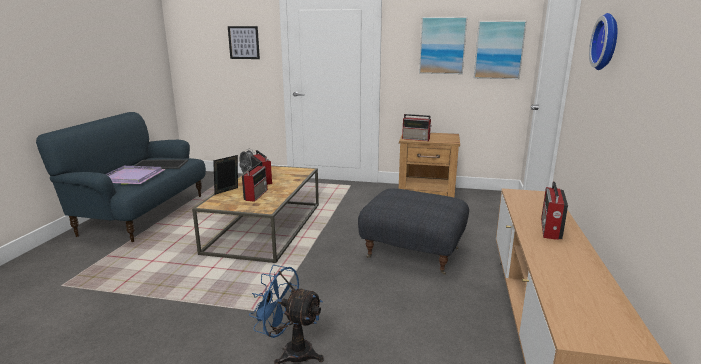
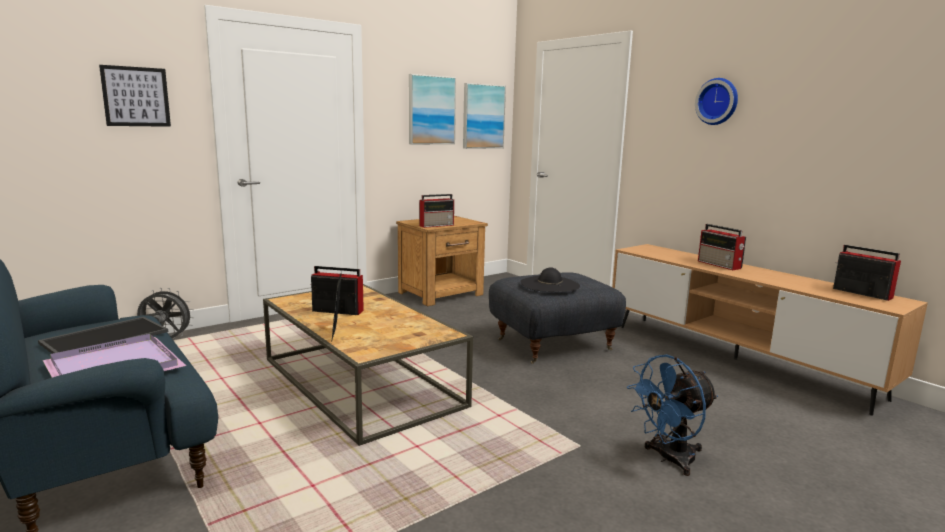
camera: 50 degrees left, 5 degrees down
radio [242,162,268,202] -> radio moved to [833,245,901,301]
none -> black hat [520,268,580,292]

